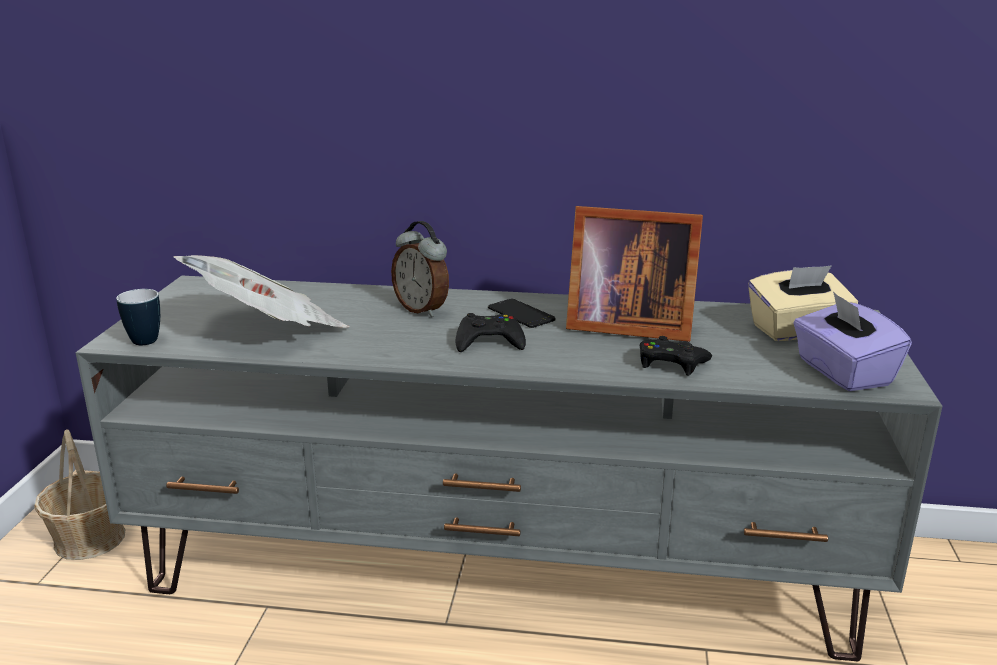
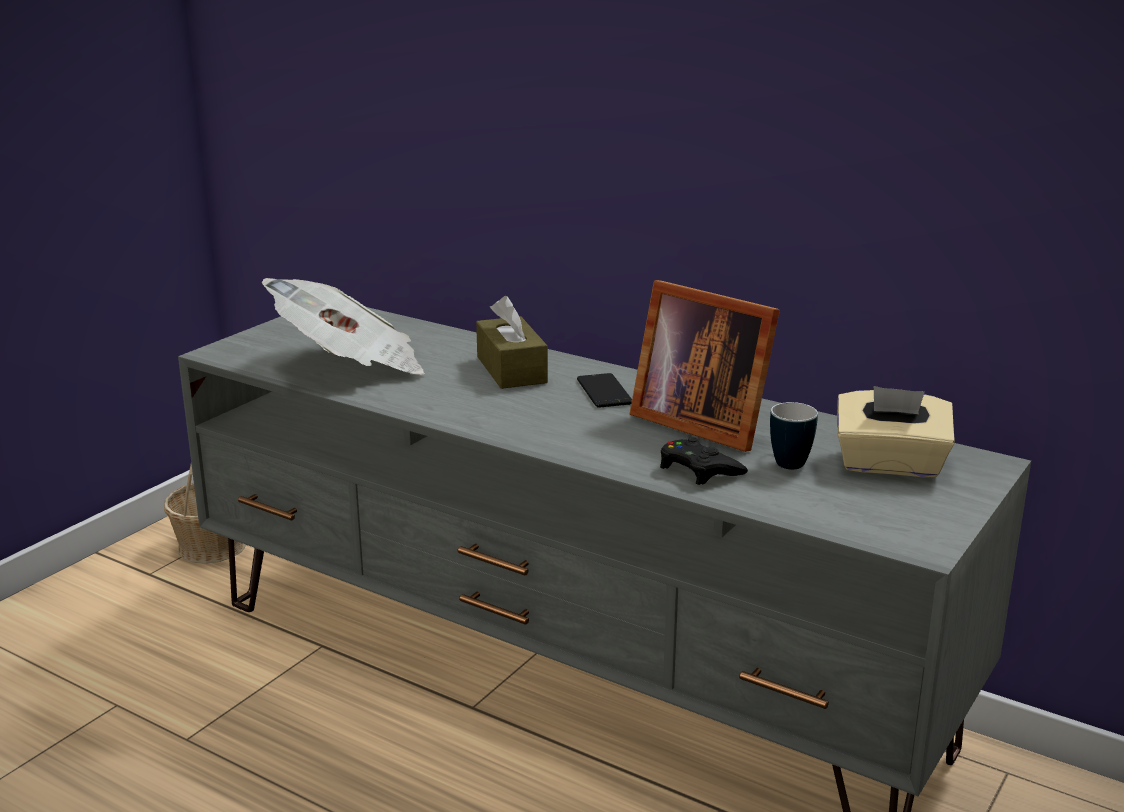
camera: 25 degrees right, 0 degrees up
mug [116,289,160,345] -> mug moved to [770,402,818,470]
alarm clock [391,221,449,317] -> brown tissue box [476,296,548,389]
black game controller [455,313,526,352] -> none
purple tissue box [794,291,912,391] -> none

